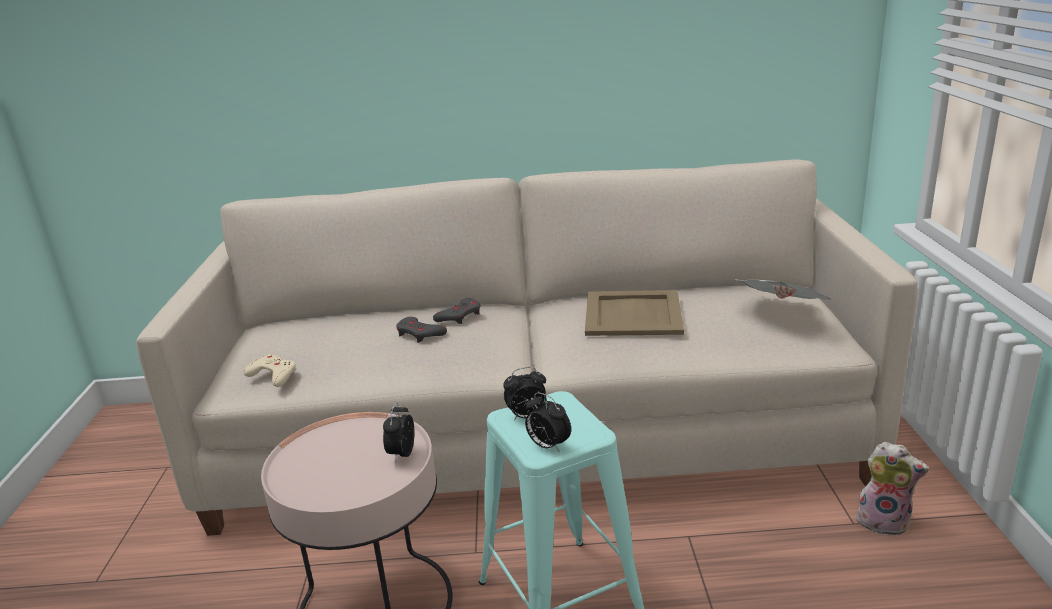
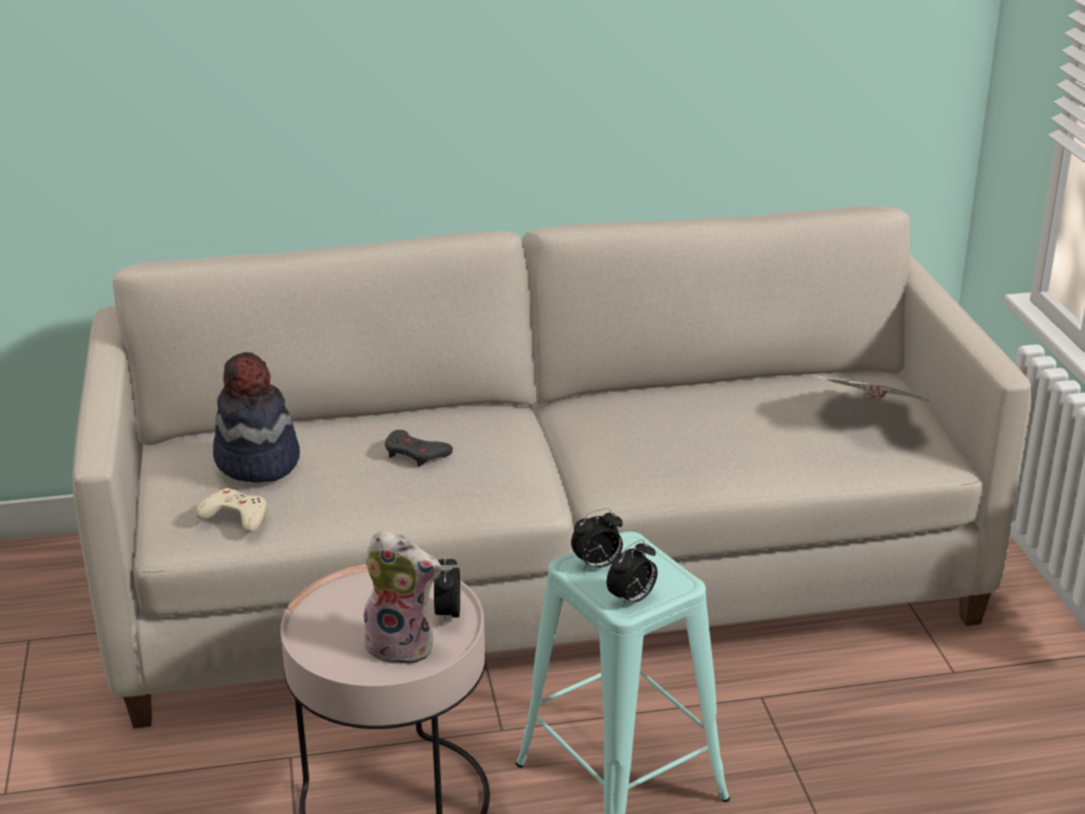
camera: 10 degrees left, 5 degrees up
grey game controller [433,298,481,324] -> none
alarm clock [525,392,571,452] -> alarm clock turned 75 degrees counterclockwise [607,539,657,608]
beige tray [585,290,684,336] -> none
plush toy [856,442,929,536] -> plush toy moved to [364,530,441,665]
none -> hat [213,352,300,482]

